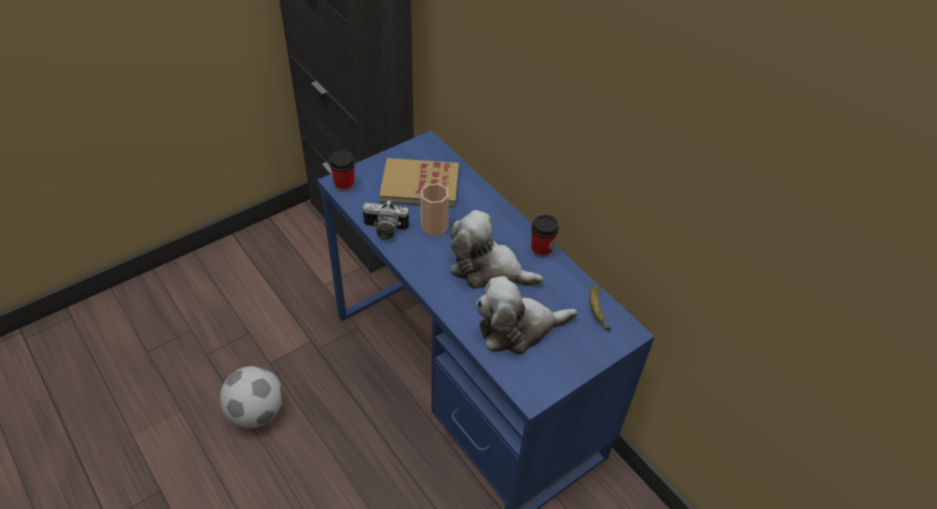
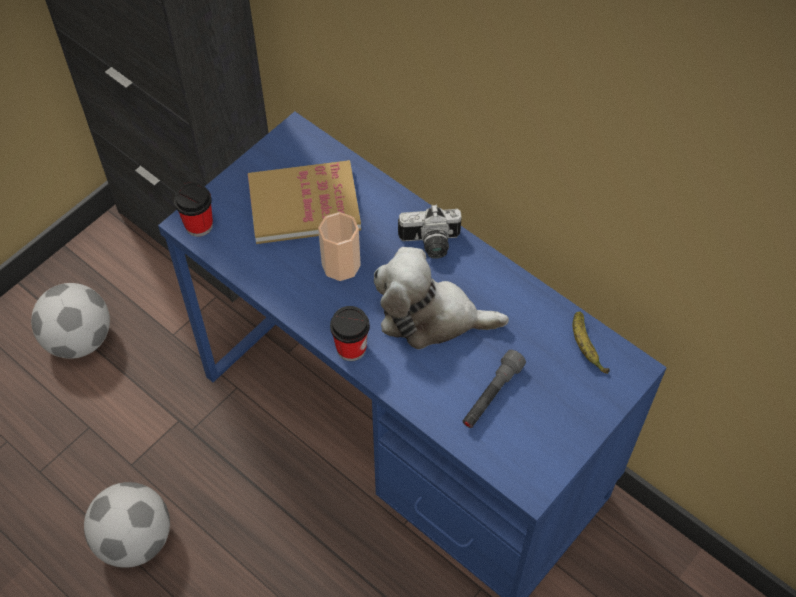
camera: 10 degrees left, 10 degrees up
camera [363,200,409,240] -> camera moved to [398,204,462,259]
plush toy [476,276,577,355] -> grey flashlight [463,350,526,428]
cup [531,215,559,257] -> cup moved to [330,306,370,361]
none -> football [31,283,110,359]

